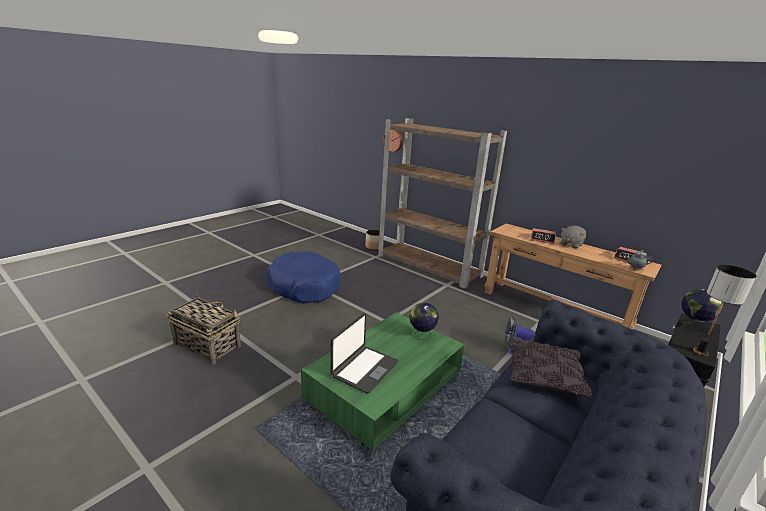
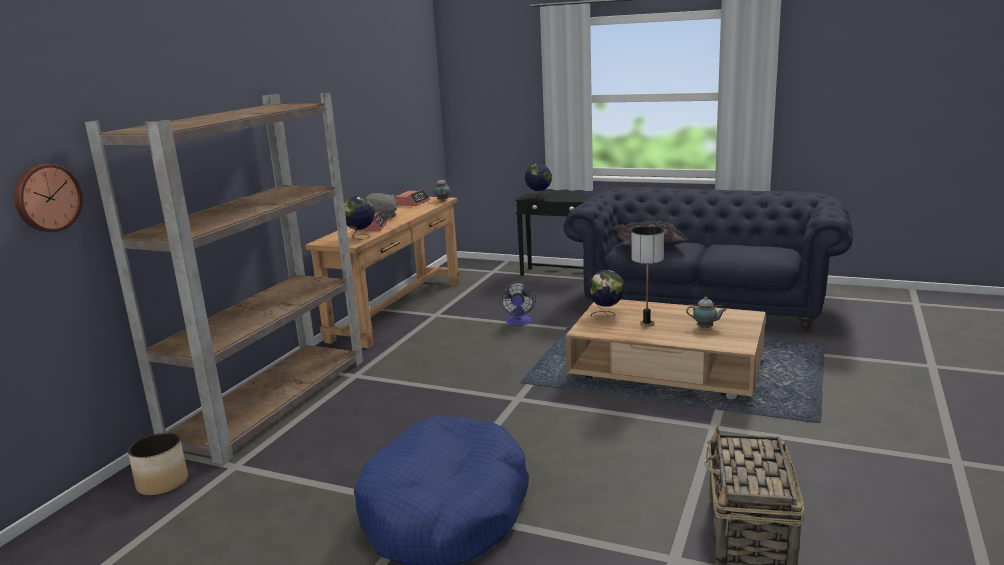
camera: 105 degrees left, 5 degrees down
green coffee table [301,312,465,451] -> brown coffee table [566,300,766,399]
laptop [330,313,398,394] -> teapot [686,297,726,328]
table lamp [693,265,756,356] -> table lamp moved to [631,226,664,327]
none -> globe [344,196,375,240]

